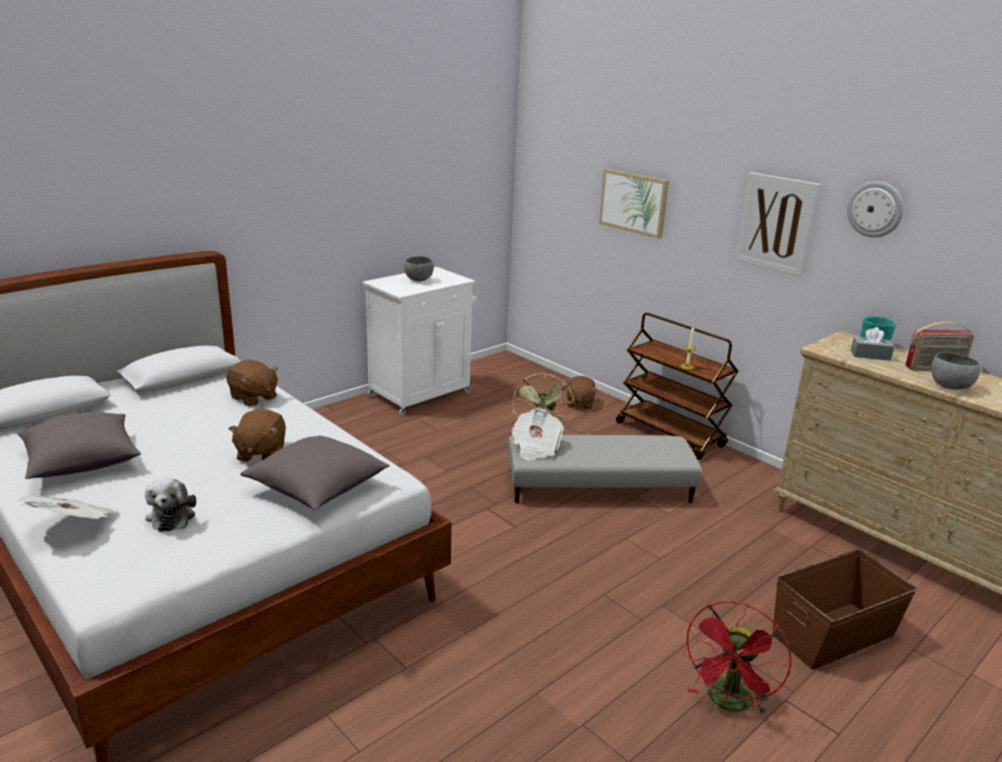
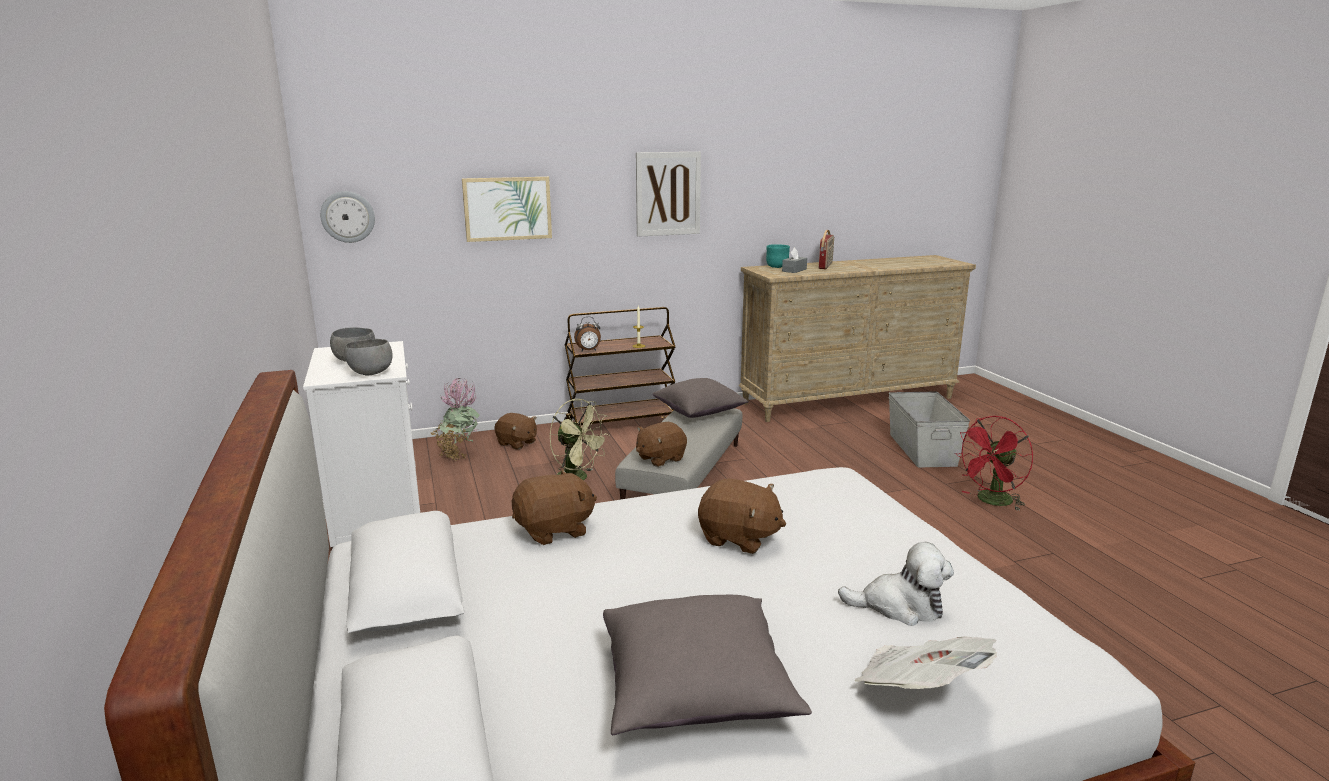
camera: 65 degrees left, 5 degrees down
grey pillow [240,436,390,510] -> grey pillow moved to [653,378,749,418]
newspaper [511,408,564,460] -> brown plush toy [636,422,687,467]
red fan [683,601,792,715] -> red fan turned 90 degrees clockwise [955,416,1033,511]
brown storage box [772,549,917,669] -> grey storage box [889,392,970,467]
wall clock [847,181,904,238] -> wall clock moved to [320,191,375,243]
grey bowl [931,352,980,390] -> grey bowl moved to [344,339,392,375]
none -> potted plant [430,378,480,461]
none -> alarm clock [574,316,601,351]

